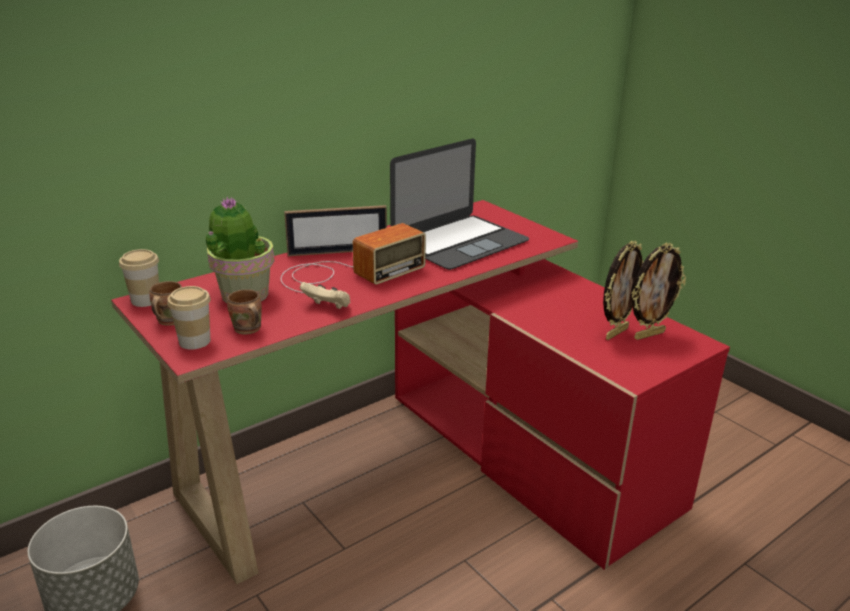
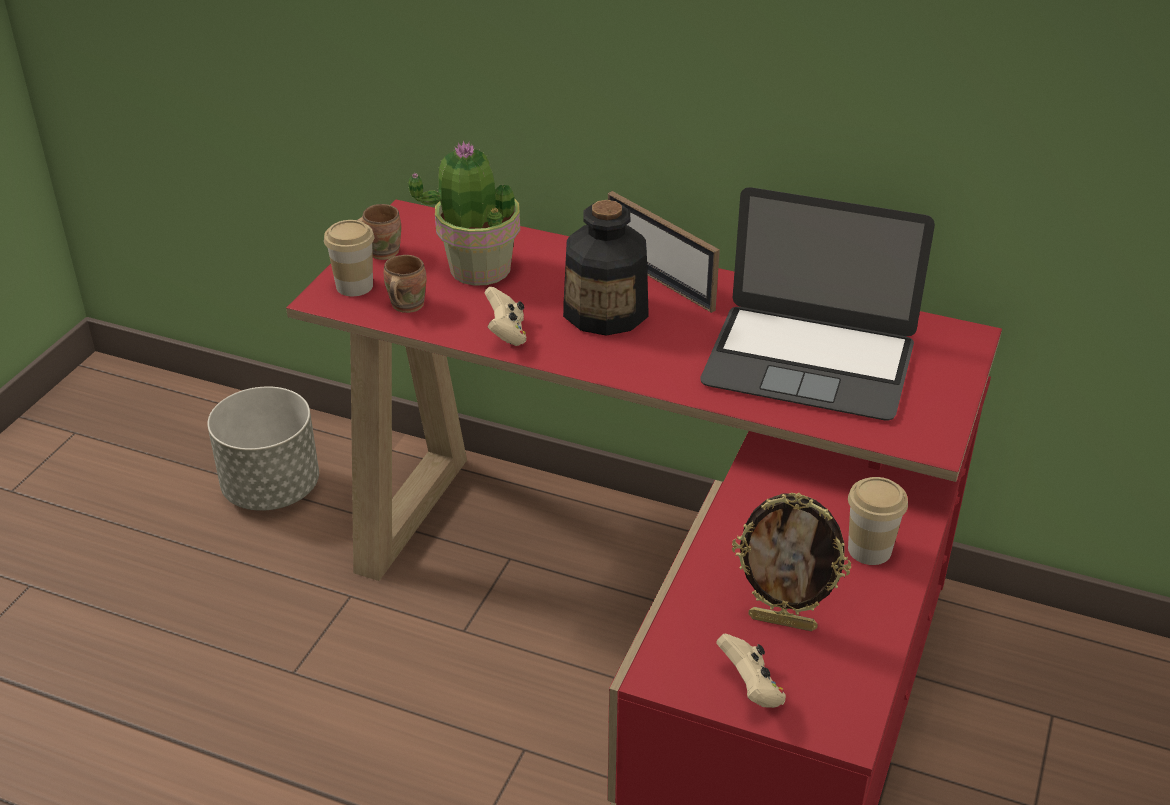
camera: 60 degrees right, 10 degrees up
cup [119,249,159,307] -> cup moved to [848,477,908,565]
radio [281,223,426,293] -> bottle [563,200,649,336]
picture frame [632,243,686,340] -> none
none -> beige game controller [716,633,786,708]

